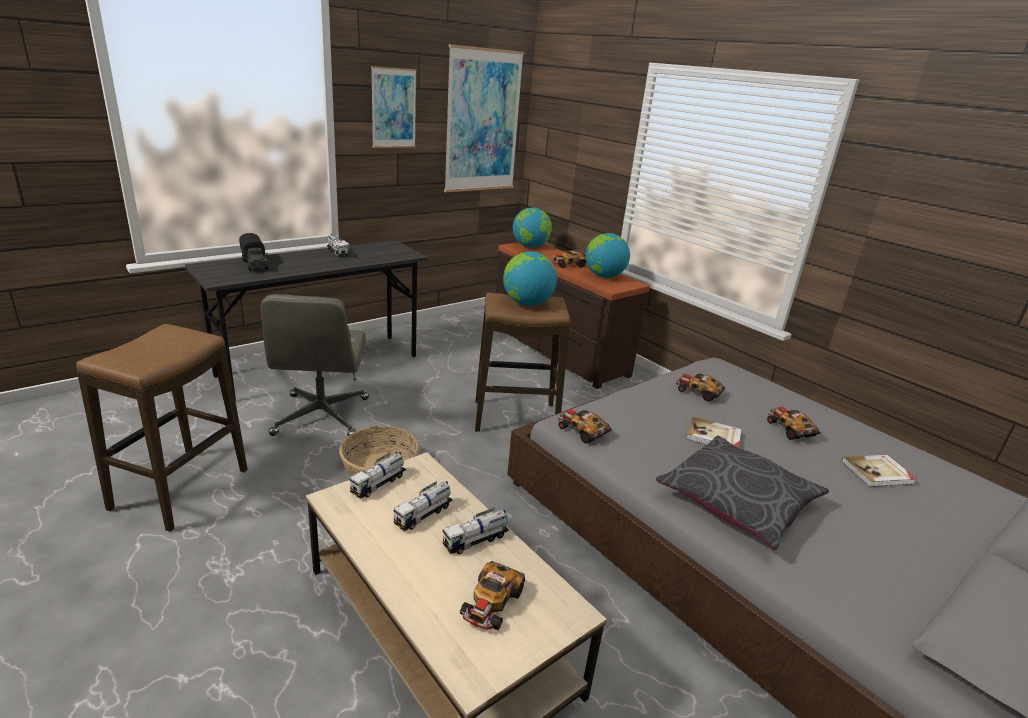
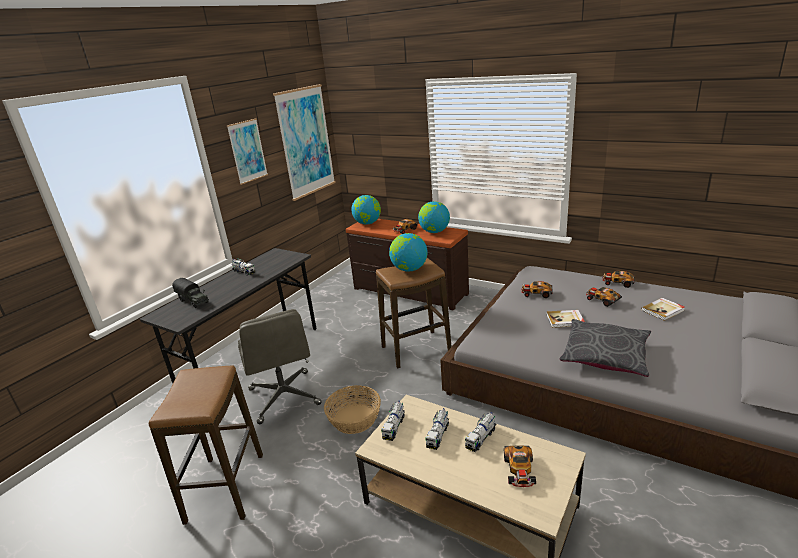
camera: 15 degrees left, 0 degrees up
toy car [558,407,612,444] -> toy car moved to [603,271,635,288]

